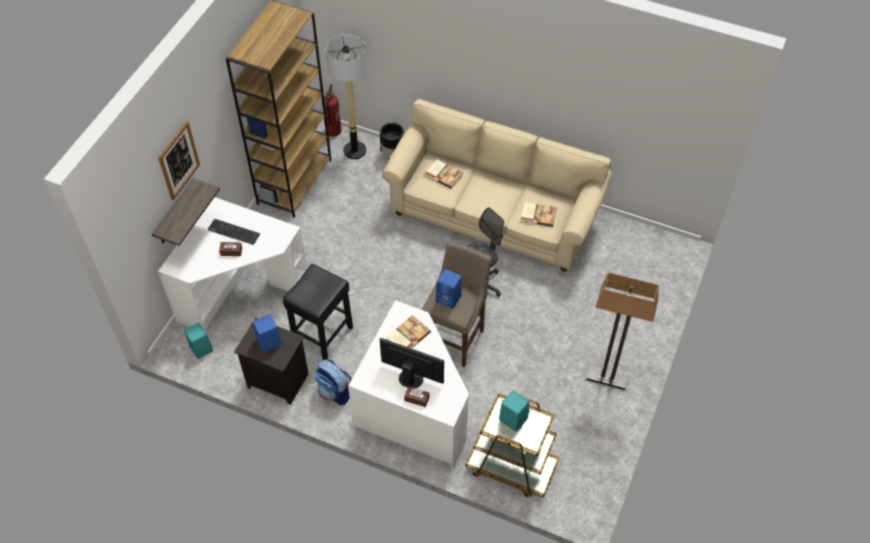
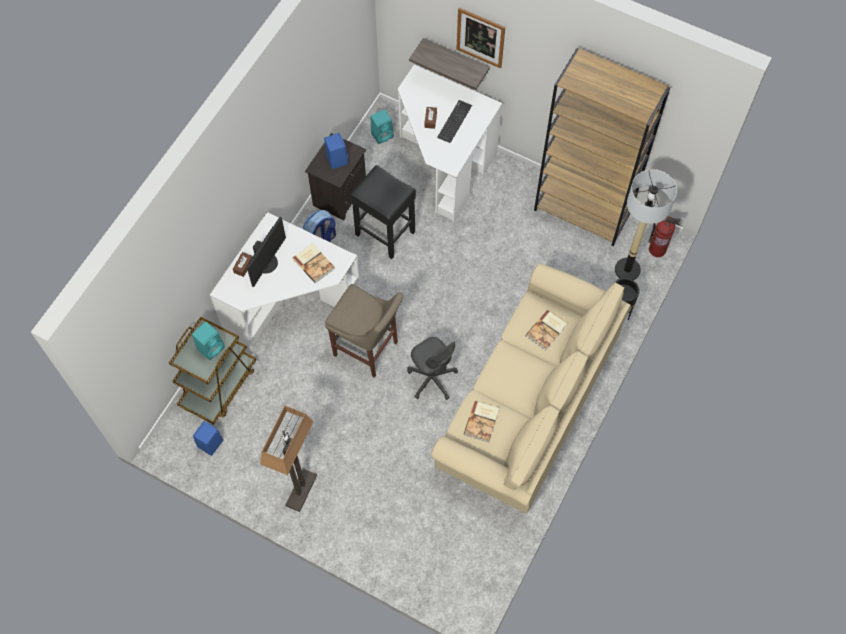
camera: 95 degrees right, 10 degrees up
blue speaker [436,269,462,308] -> blue speaker moved to [193,421,223,456]

